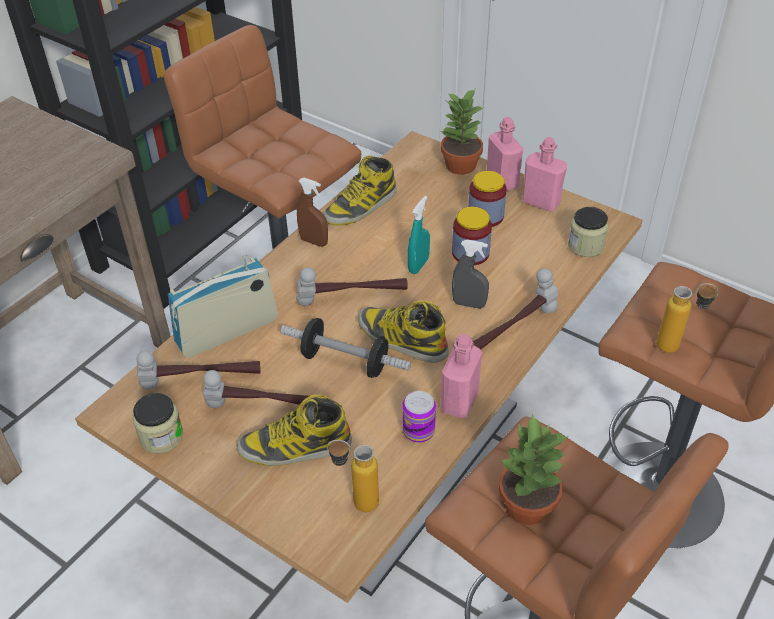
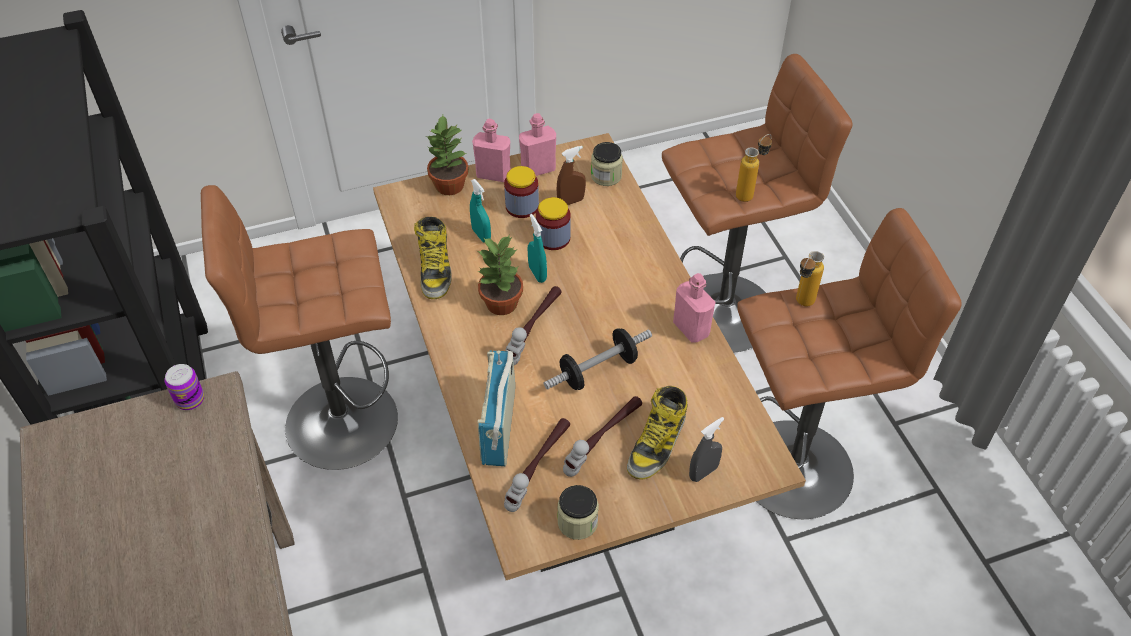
camera: 55 degrees left, 5 degrees up
brown spray bottle [297,178,328,247] -> brown spray bottle moved to [557,146,586,205]
bottle [327,440,379,512] -> bottle moved to [796,251,824,306]
boot [358,300,449,363] -> none
can [402,391,436,443] -> can moved to [164,364,204,410]
grey spray bottle [452,240,489,309] -> grey spray bottle moved to [689,417,724,482]
hammer [473,268,558,350] -> none
potted plant [499,414,569,525] -> potted plant moved to [477,235,523,315]
none -> turquoise spray bottle [470,179,491,243]

